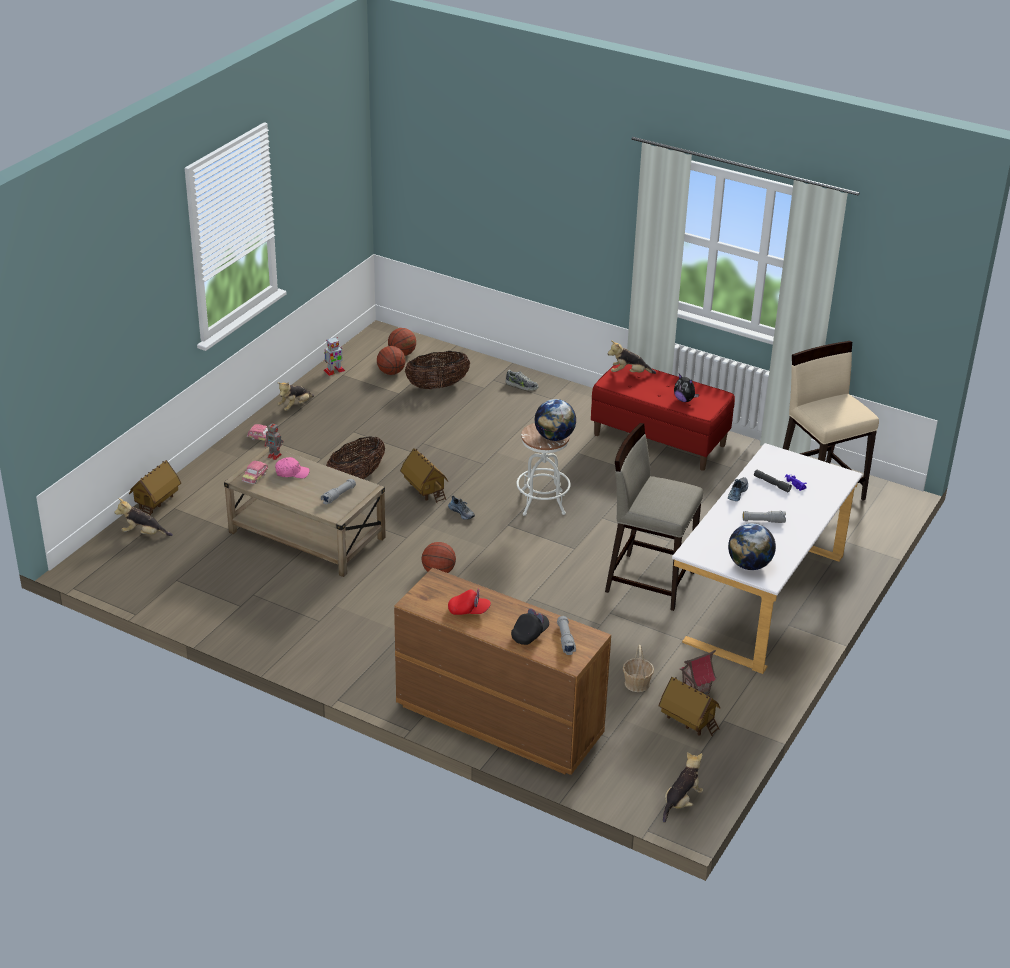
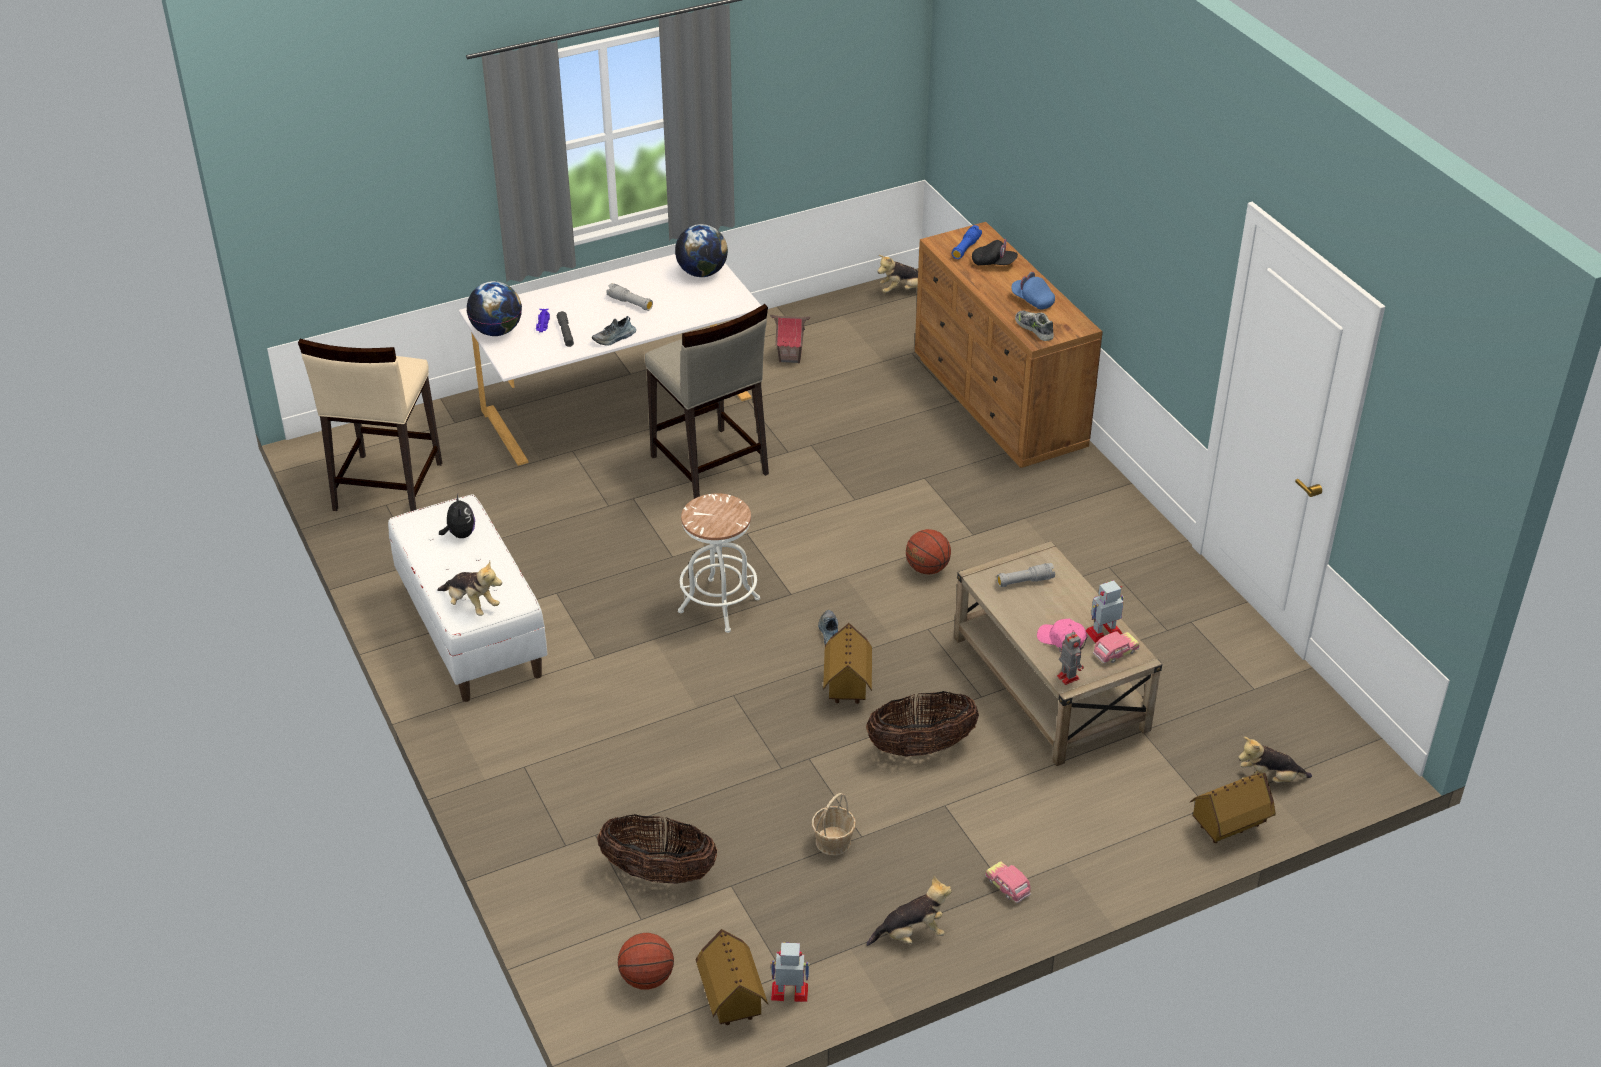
camera: 145 degrees left, 5 degrees up
plush toy [114,498,173,536] -> plush toy turned 135 degrees clockwise [1238,737,1312,783]
basketball [377,346,406,375] -> none
red cap [448,589,491,615] -> blue cap [1011,272,1055,310]
shoe [506,370,538,391] -> shoe moved to [1015,310,1054,341]
black cap [511,608,549,645] -> black cap turned 150 degrees counterclockwise [972,239,1018,265]
globe [534,399,576,441] -> globe moved to [467,281,522,336]
grey flashlight [557,616,576,655] -> blue flashlight [952,225,982,259]
red bench [591,364,735,471] -> white bench [388,494,547,702]
basket [623,645,654,692] -> basket moved to [812,793,856,855]
toy house [659,676,720,736] -> toy house moved to [696,929,768,1025]
none -> toy robot [1086,580,1124,643]

